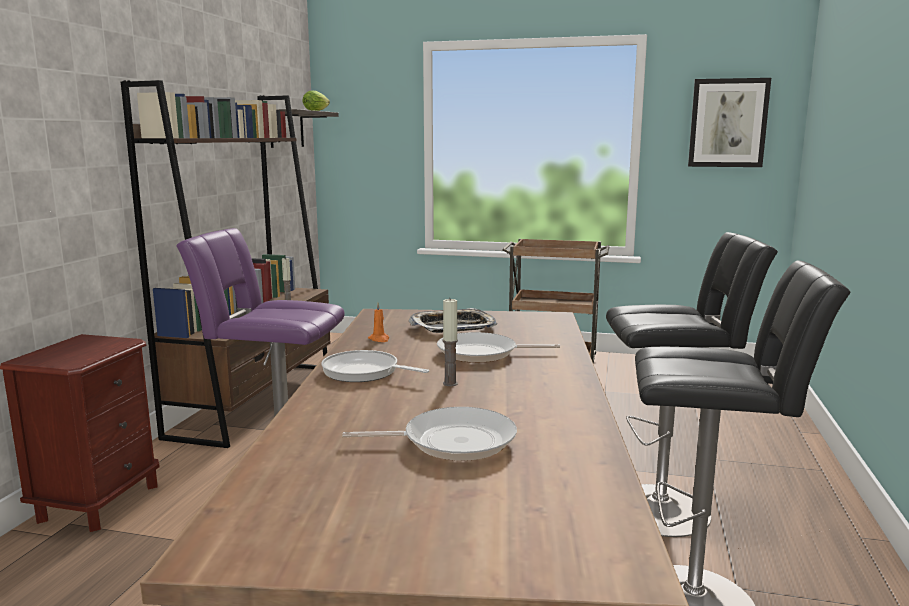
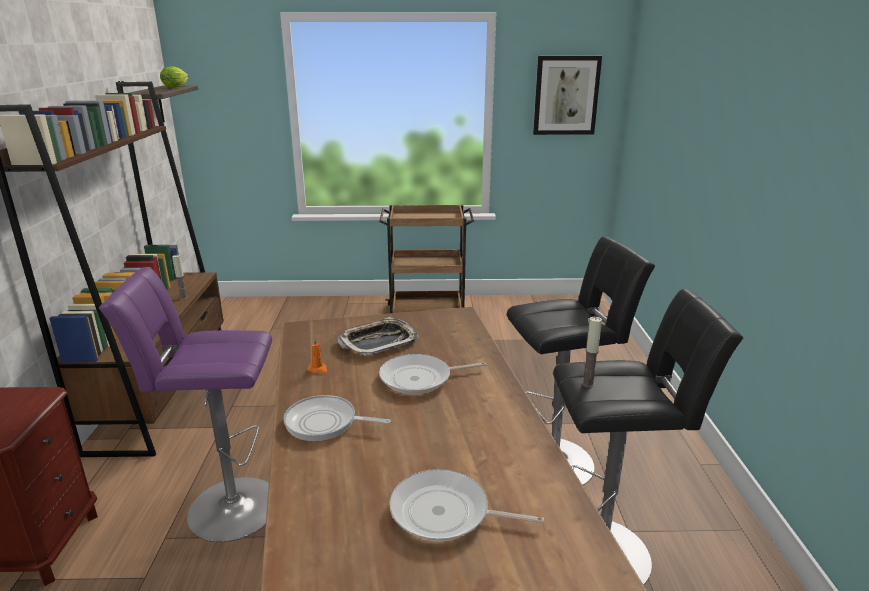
camera: 15 degrees left, 10 degrees up
frying pan [343,407,517,461] -> frying pan turned 150 degrees counterclockwise [390,469,544,541]
candle [443,299,458,386] -> candle moved to [582,317,602,388]

